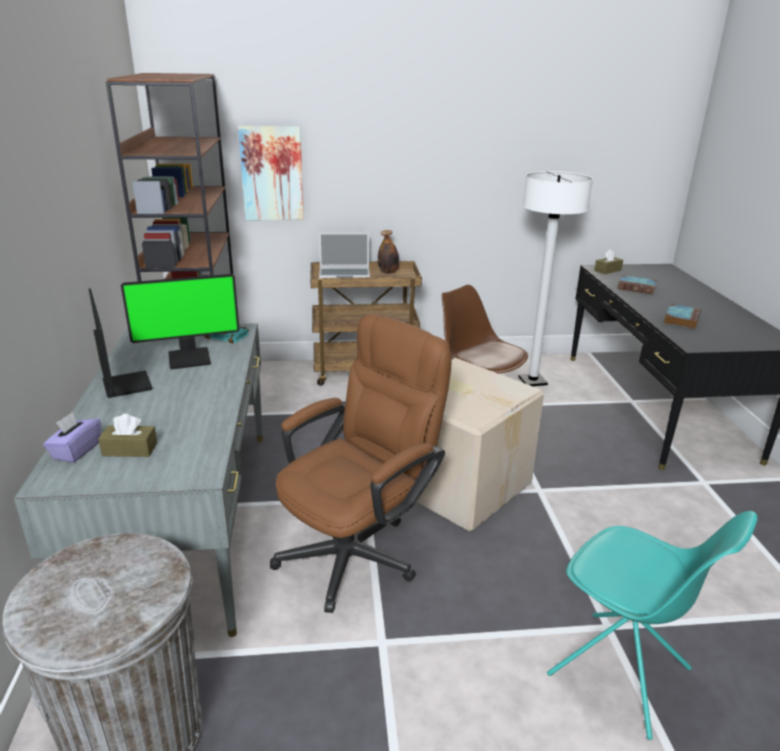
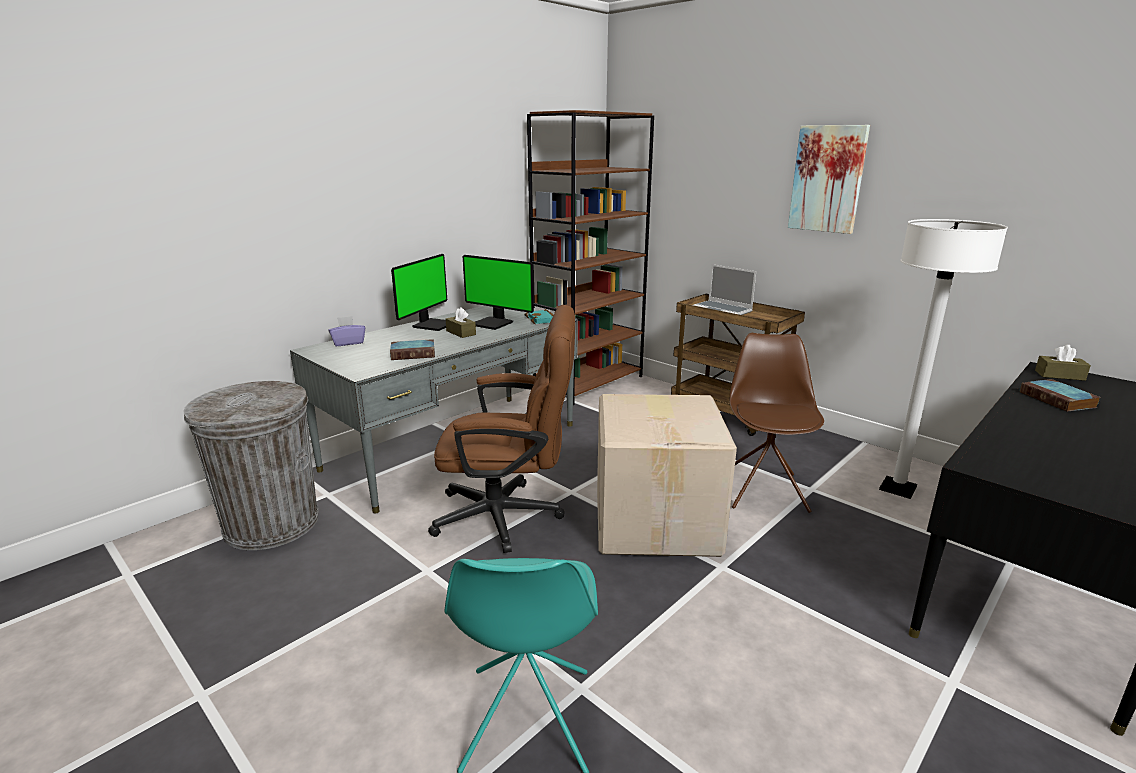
camera: 50 degrees right, 5 degrees down
brown tissue box [98,414,157,457] -> brown tissue box moved to [446,307,476,338]
picture [238,126,304,220] -> picture moved to [788,125,870,234]
bottle [378,230,399,274] -> none
book [664,304,701,329] -> book moved to [390,339,435,360]

